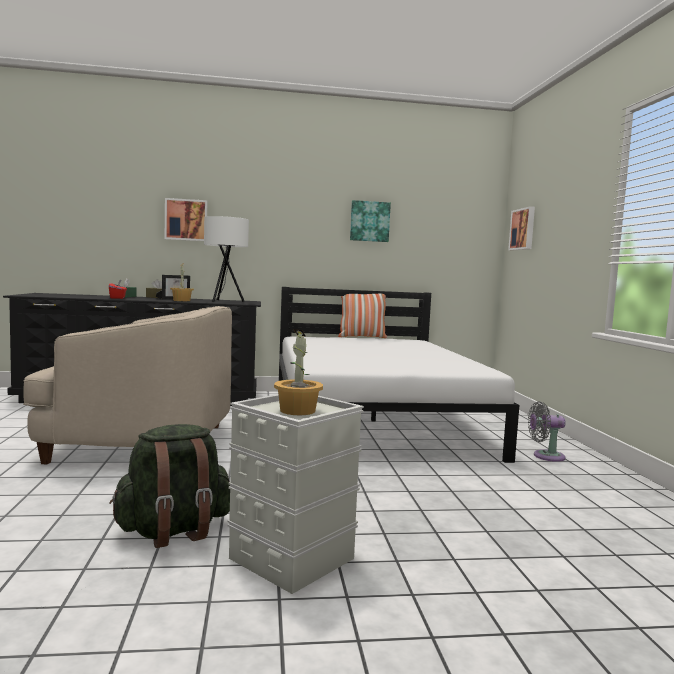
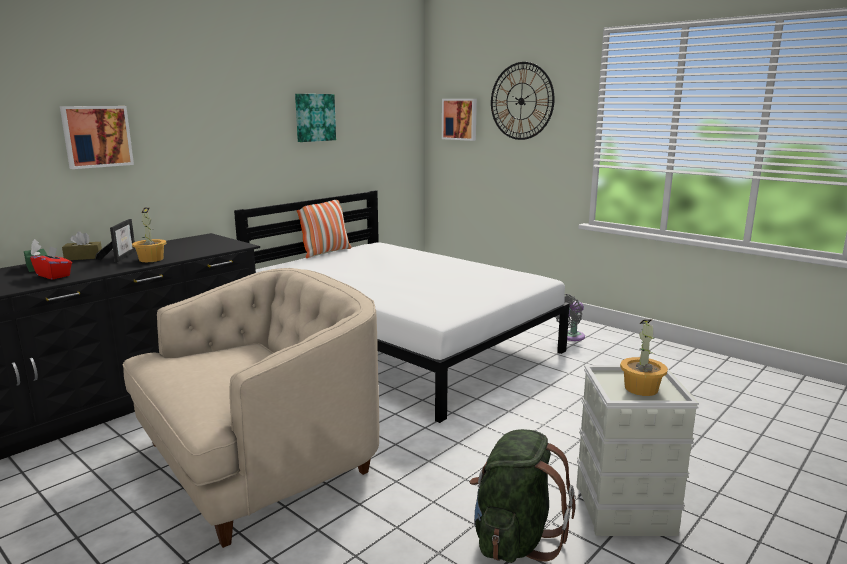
camera: 40 degrees left, 10 degrees up
white table lamp [204,216,249,302] -> none
none -> wall clock [491,62,555,140]

